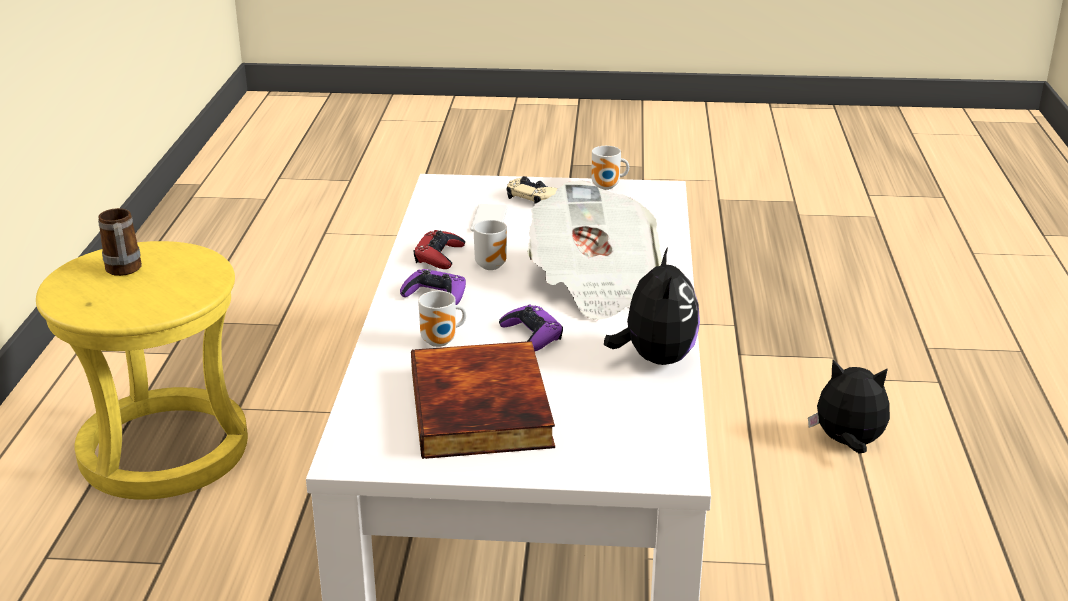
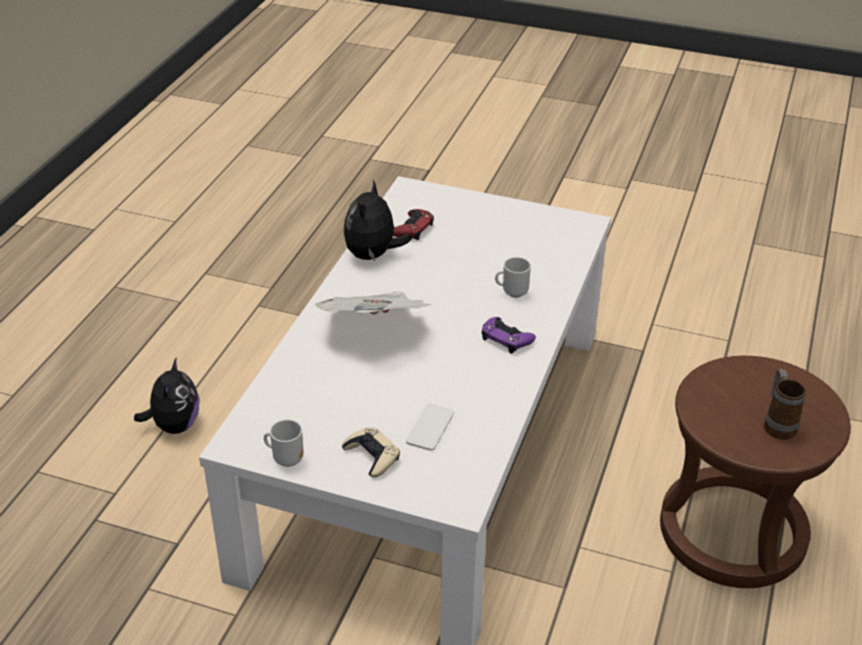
camera: 165 degrees left, 10 degrees up
yellow stool [36,241,248,500] -> brown stool [660,356,851,588]
book [411,341,555,459] -> none
red game controller [413,230,465,269] -> red game controller moved to [393,209,434,240]
mug [473,220,507,270] -> none
purple game controller [499,305,563,351] -> none
plush toy [808,359,890,454] -> plush toy turned 120 degrees counterclockwise [134,358,200,434]

